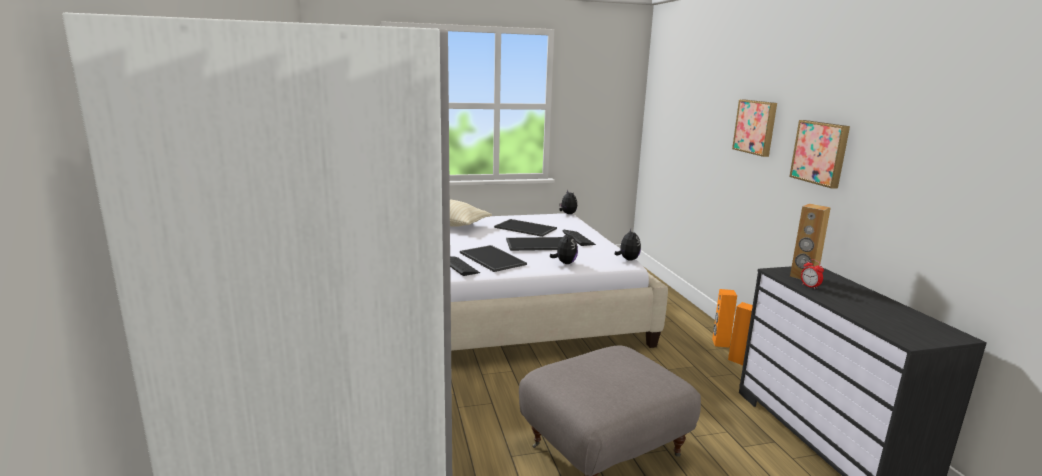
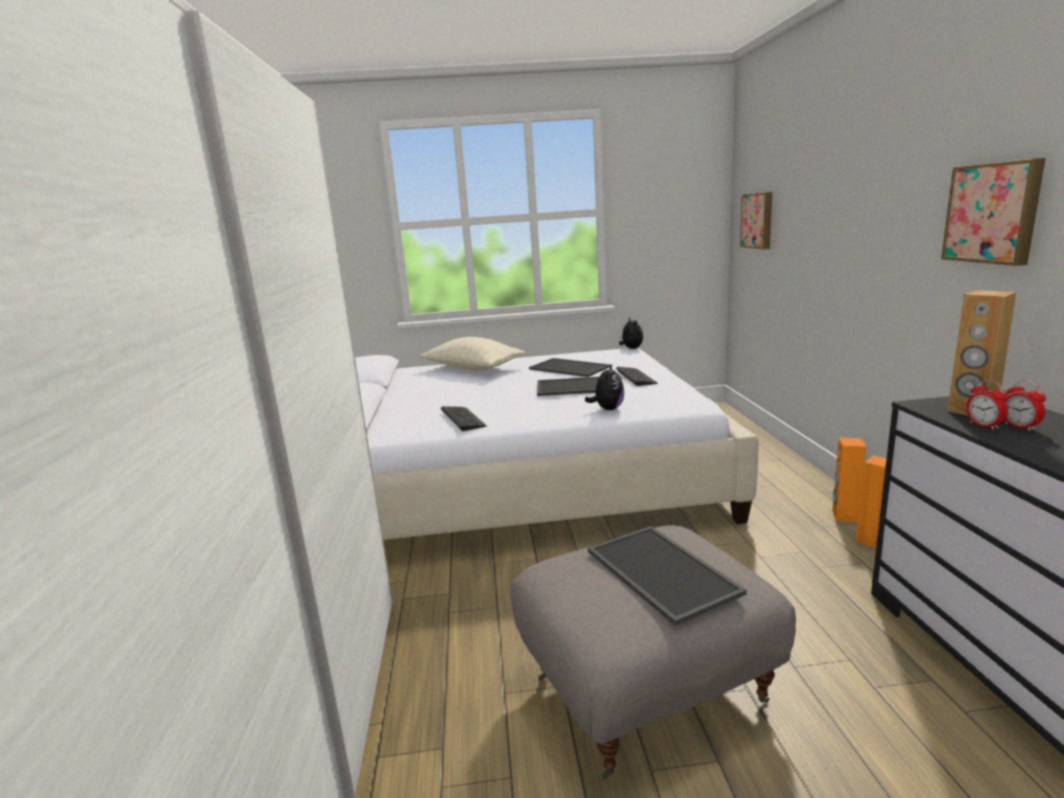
camera: 10 degrees right, 0 degrees up
tray [460,245,527,272] -> tray moved to [588,526,747,626]
plush toy [615,229,641,261] -> none
picture [732,99,777,157] -> picture moved to [740,192,772,249]
none -> alarm clock [1005,380,1046,431]

